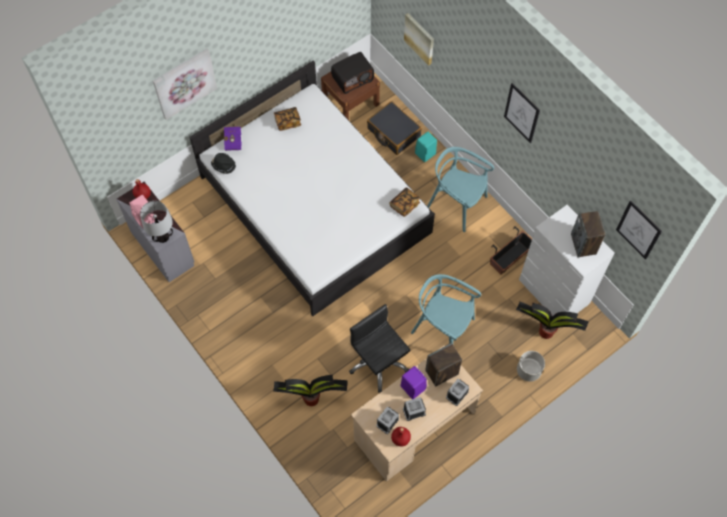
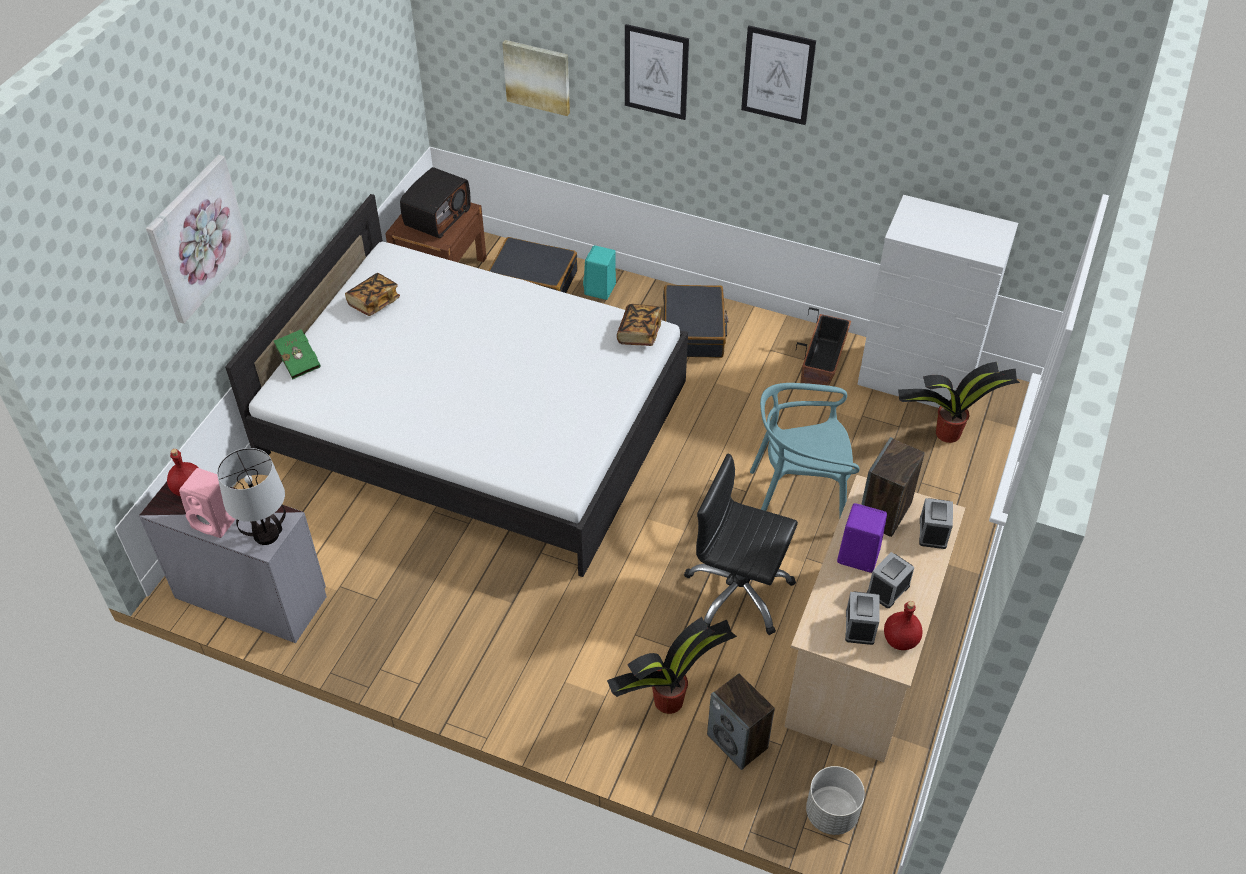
camera: 30 degrees left, 15 degrees down
black hat [211,153,236,174] -> none
purple book [224,123,242,151] -> green book [274,329,321,379]
turquoise chair [427,147,494,232] -> black suitcase [663,285,729,358]
grey planter [517,351,545,382] -> grey planter moved to [806,766,865,835]
speaker [571,211,606,258] -> speaker moved to [707,674,775,770]
picture [616,200,662,260] -> picture moved to [625,24,689,120]

